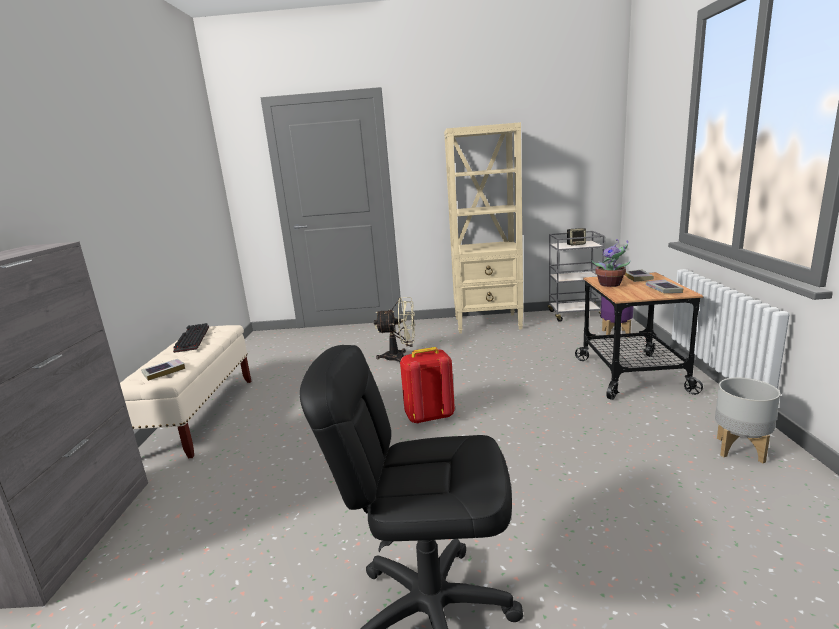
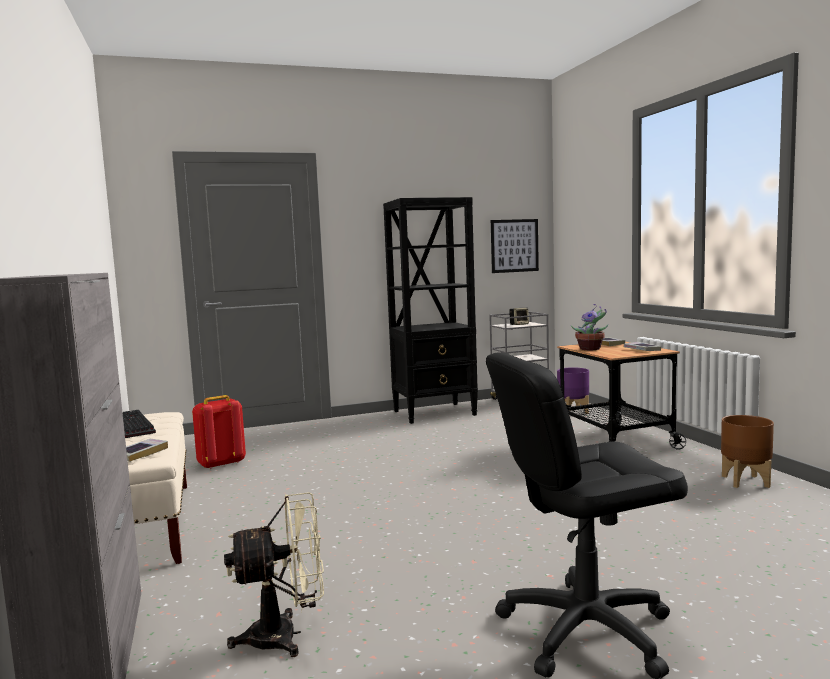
camera: 20 degrees left, 10 degrees down
beige fan [374,297,415,363] -> beige fan moved to [224,492,324,657]
red backpack [400,347,455,424] -> red backpack moved to [192,395,246,469]
beige bookcase [444,122,523,334] -> black bookcase [383,197,478,424]
grey planter [715,378,780,463] -> brown planter [721,415,774,488]
none -> picture [491,219,539,273]

